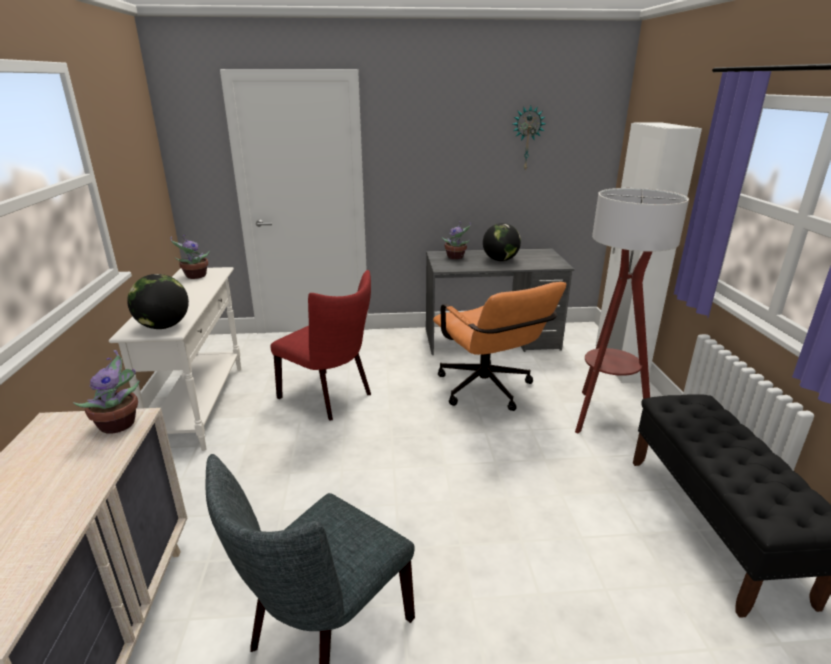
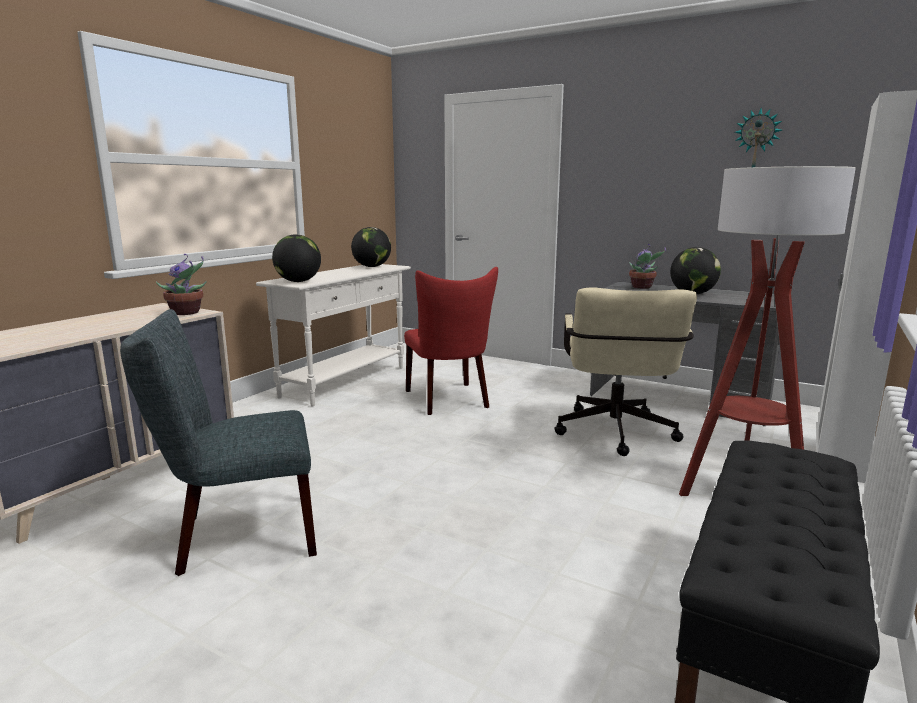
camera: 35 degrees right, 10 degrees down
potted plant [170,235,210,279] -> globe [351,227,391,267]
orange office chair [433,282,566,411] -> beige office chair [554,287,697,456]

